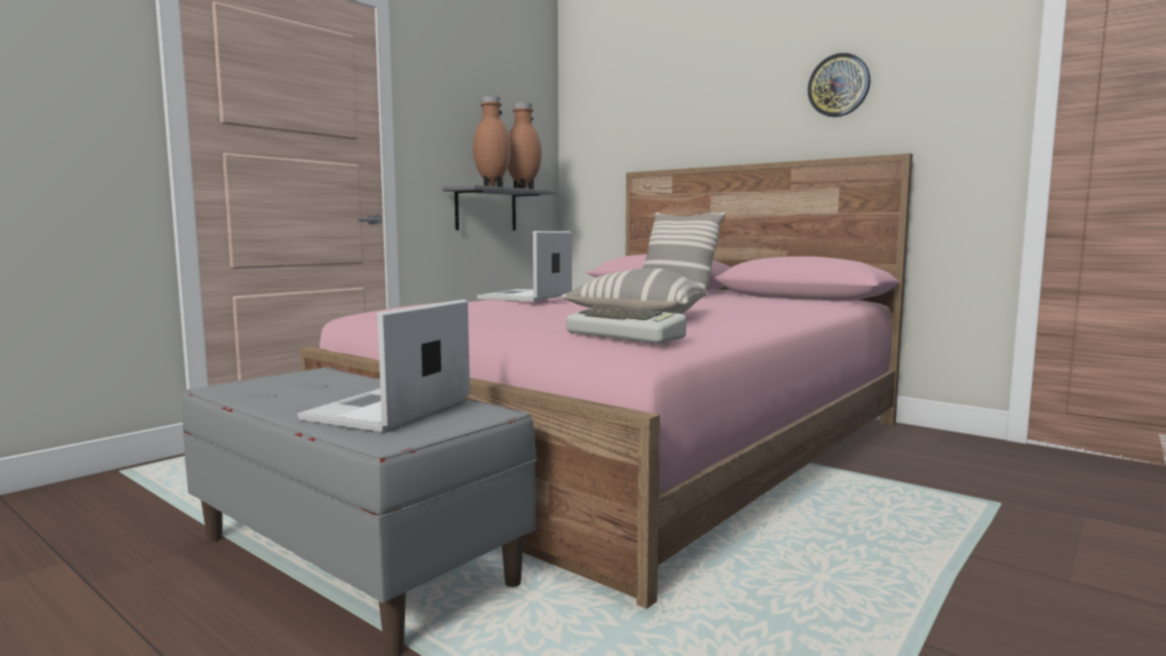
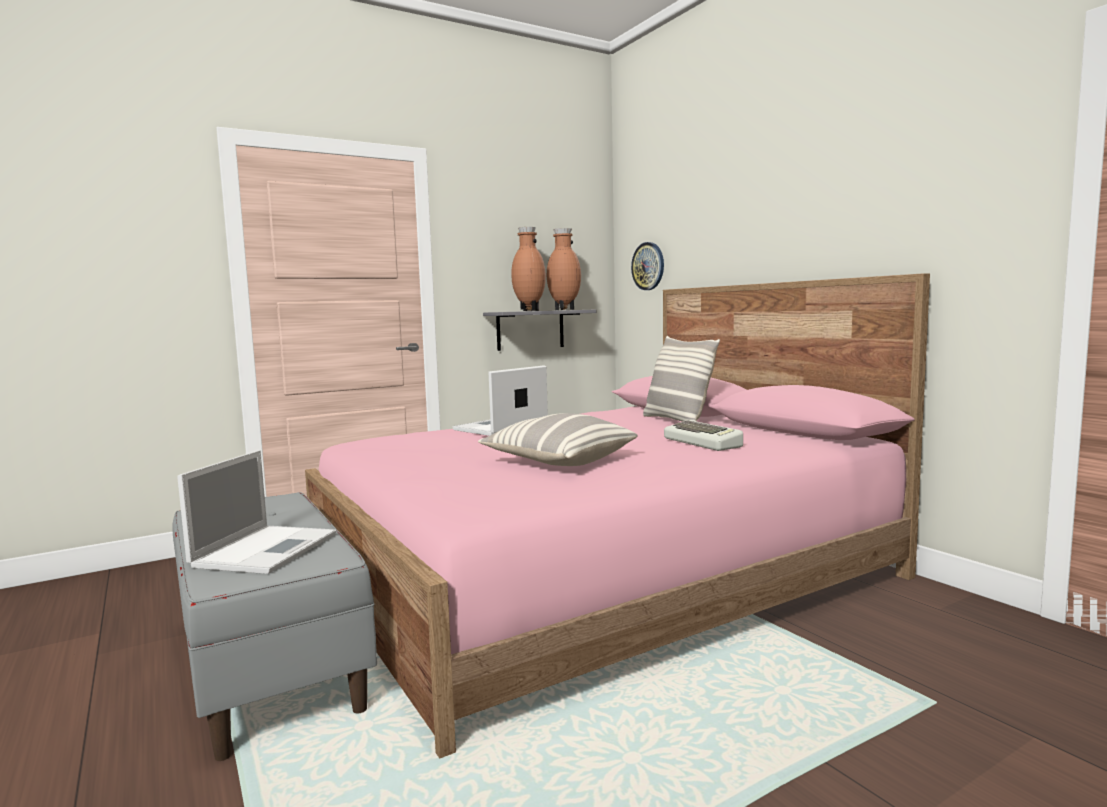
camera: 20 degrees right, 0 degrees up
laptop [297,299,470,432] -> laptop turned 150 degrees clockwise [177,450,336,574]
keyboard [566,306,686,343] -> keyboard moved to [664,420,743,451]
wall clock [808,53,870,117] -> wall clock moved to [631,242,664,290]

